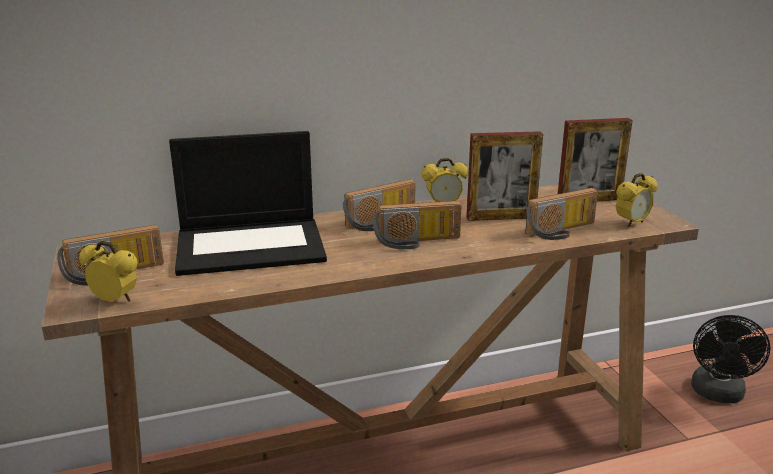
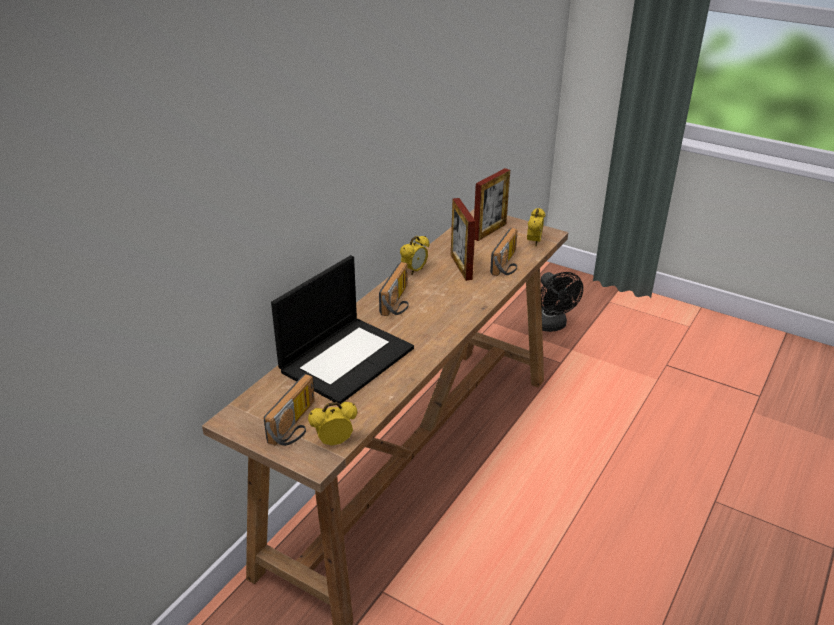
camera: 40 degrees left, 10 degrees up
radio [373,201,461,249] -> none
picture frame [467,131,543,221] -> picture frame turned 120 degrees clockwise [451,198,476,281]

